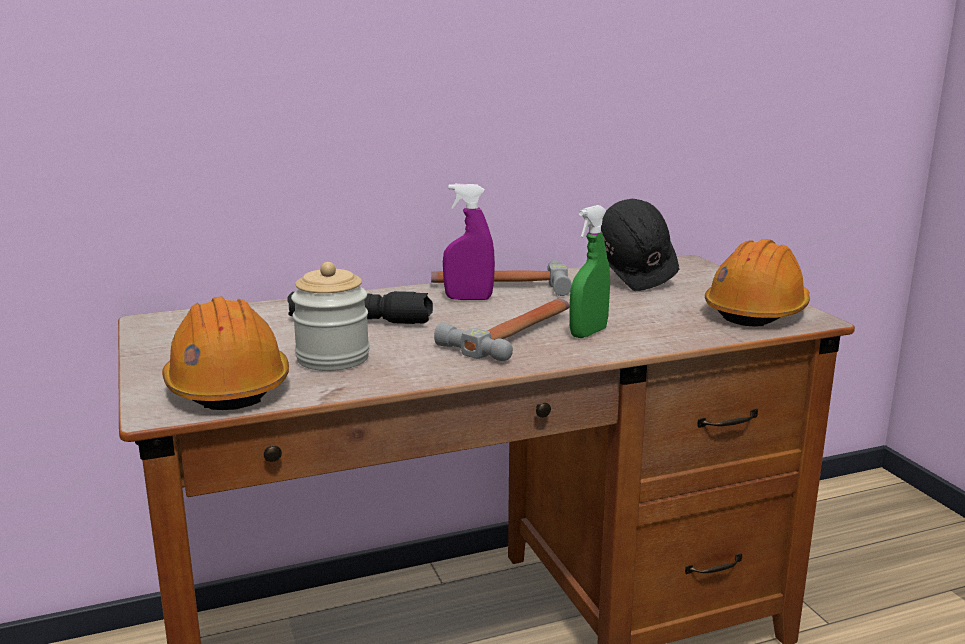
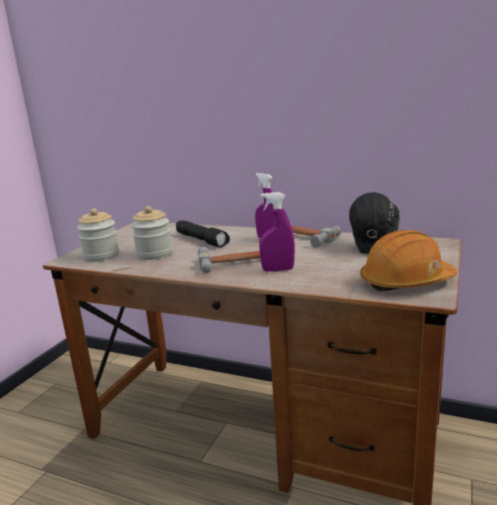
camera: 45 degrees right, 0 degrees up
orange hard hat [162,297,289,410] -> jar [77,208,119,262]
green spray bottle [569,205,610,338] -> purple spray bottle [259,192,295,272]

